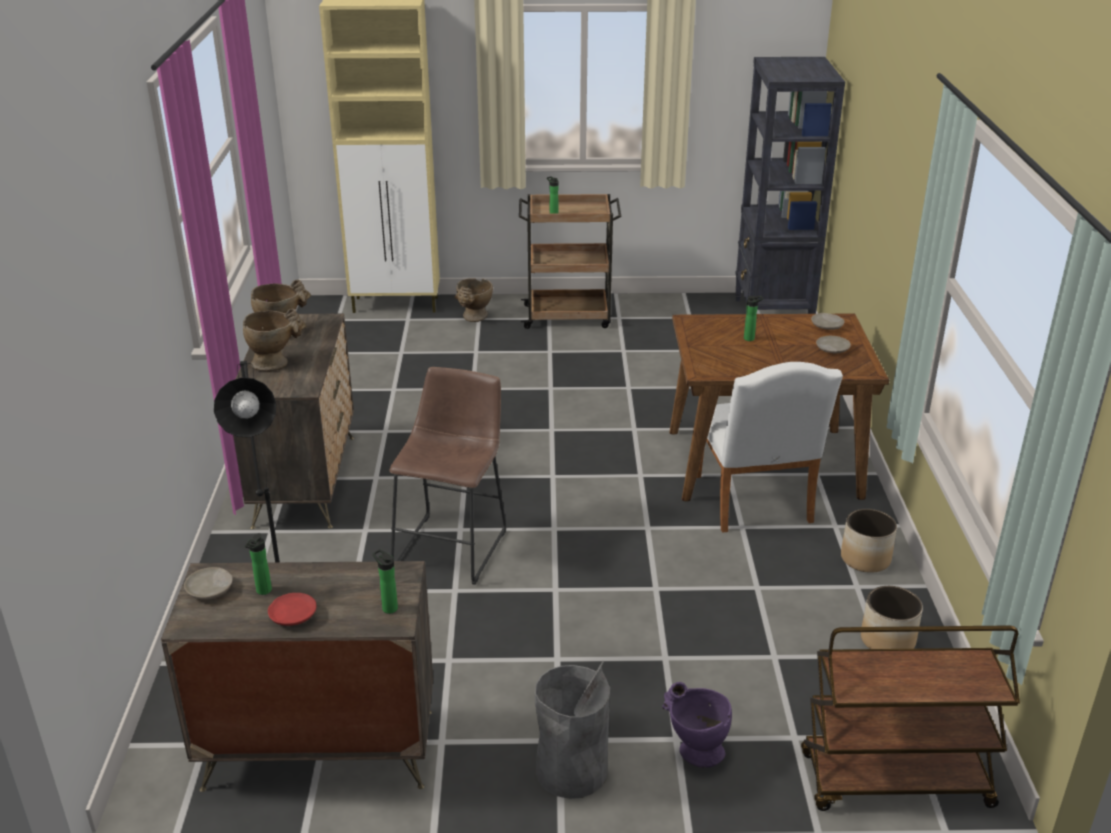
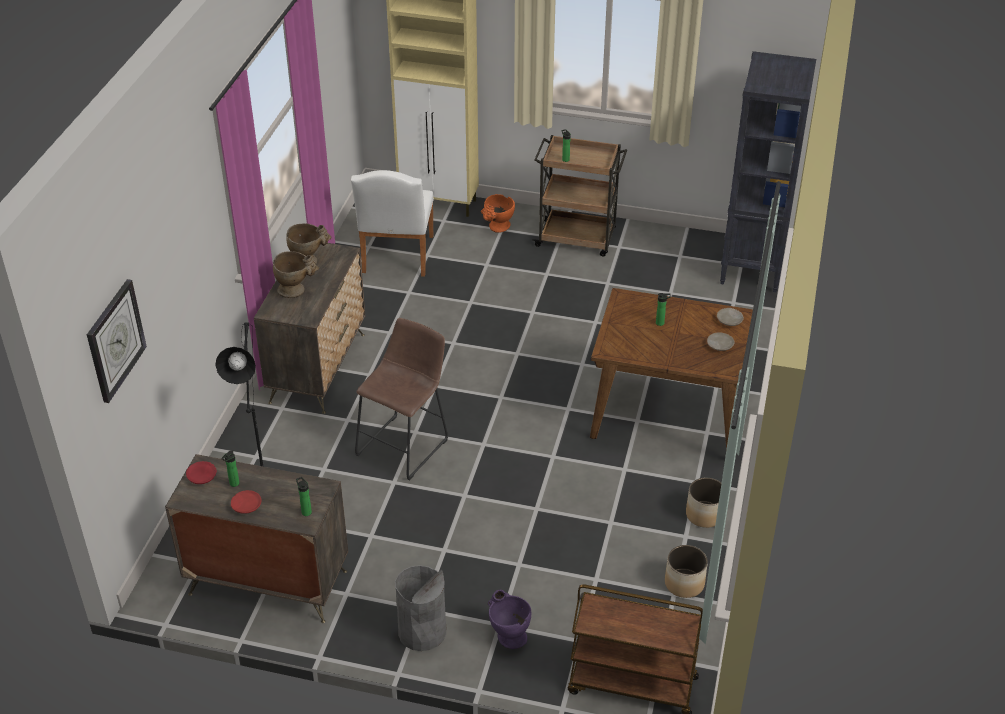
camera: 15 degrees right, 10 degrees up
beige plate [184,567,233,600] -> red plate [186,461,217,484]
beige vase [454,278,493,322] -> orange vase [480,194,515,233]
white chair [697,362,843,533] -> white chair moved to [351,170,434,276]
none -> wall clock [87,279,147,403]

